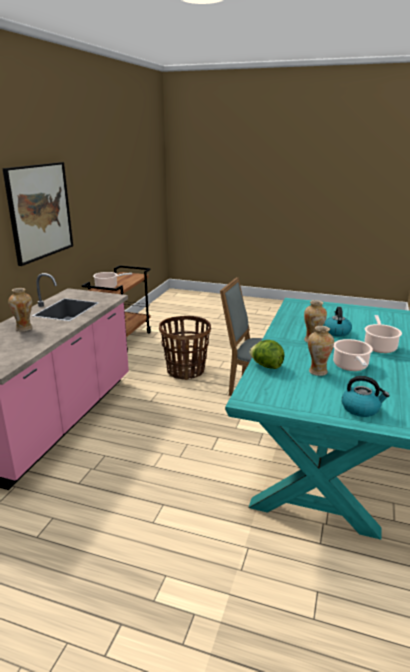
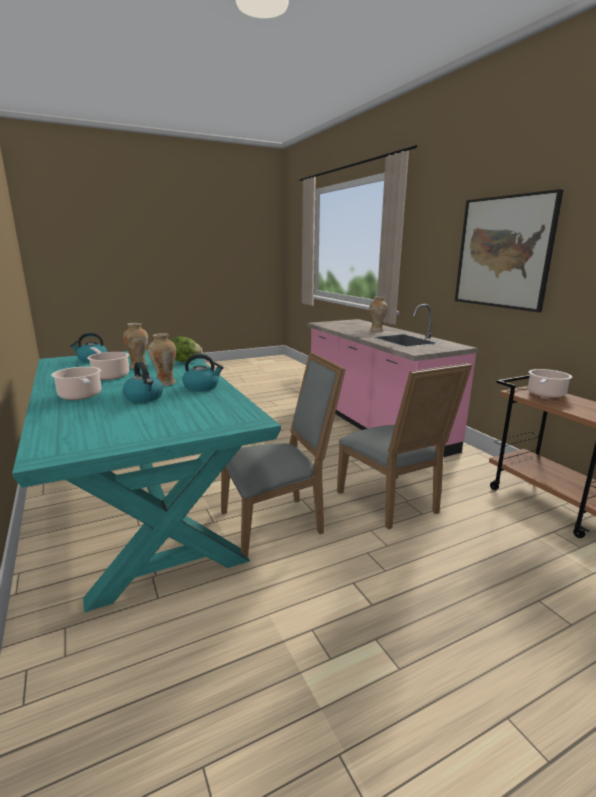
camera: 135 degrees right, 5 degrees down
basket [159,316,211,380] -> grey chair [337,363,472,529]
none -> kettle [182,354,224,391]

